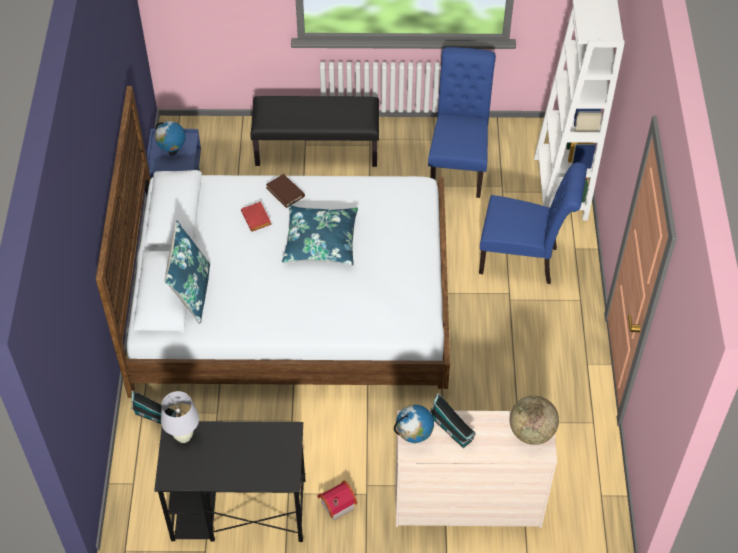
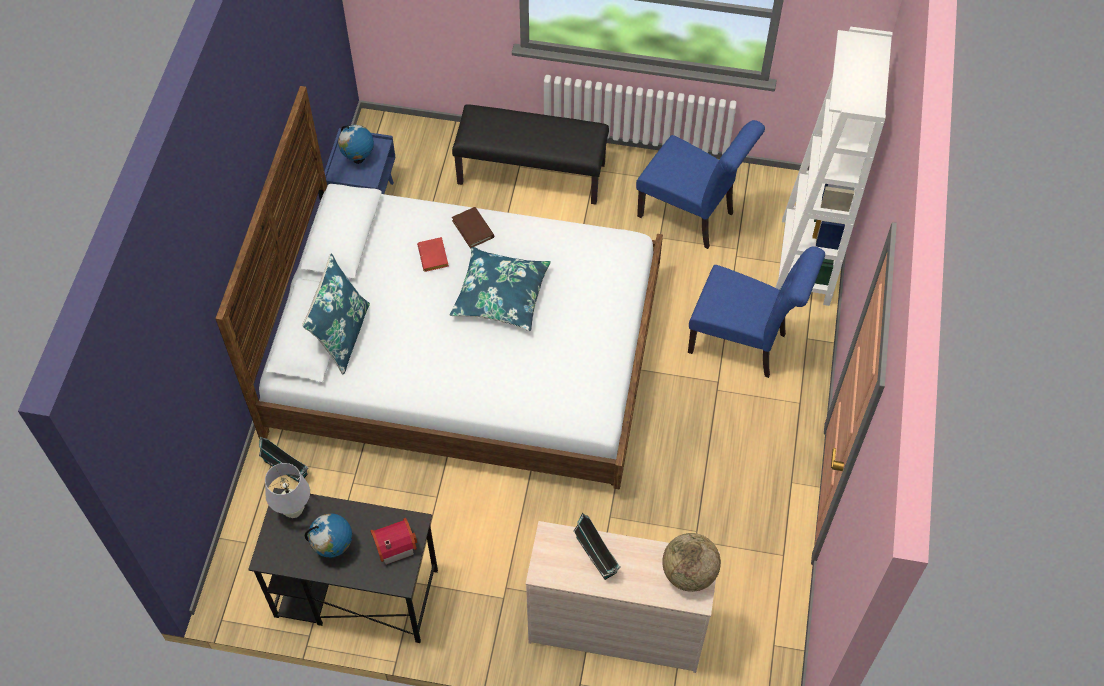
camera: 10 degrees right, 5 degrees up
toy house [317,481,357,521] -> toy house moved to [370,518,417,565]
globe [394,405,434,443] -> globe moved to [305,513,352,557]
blue chair [428,47,496,198] -> blue chair turned 105 degrees clockwise [636,120,765,249]

